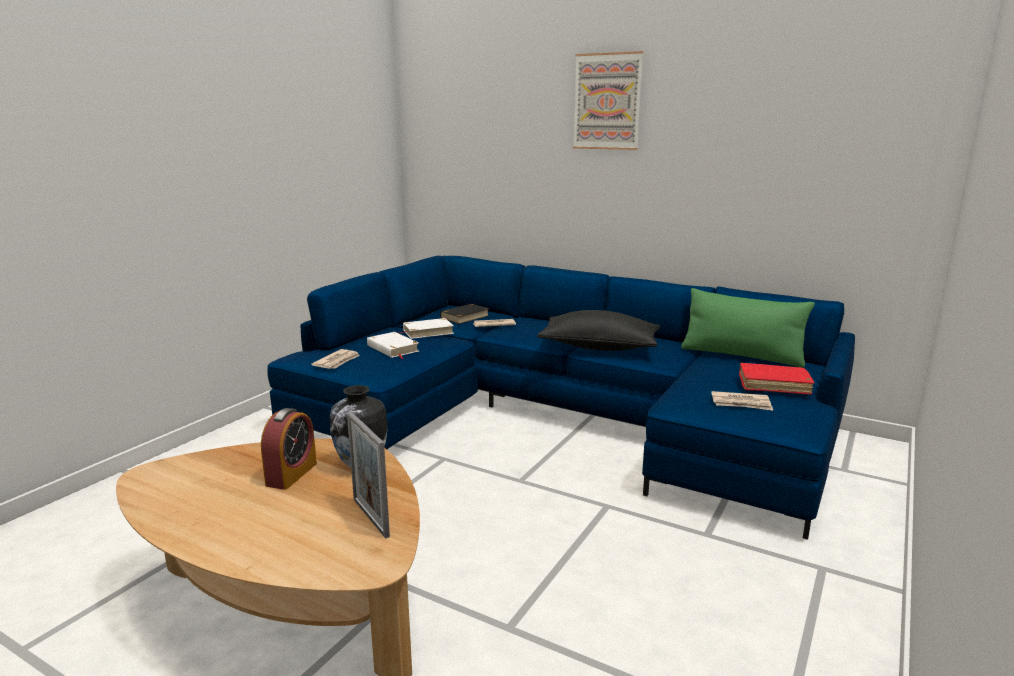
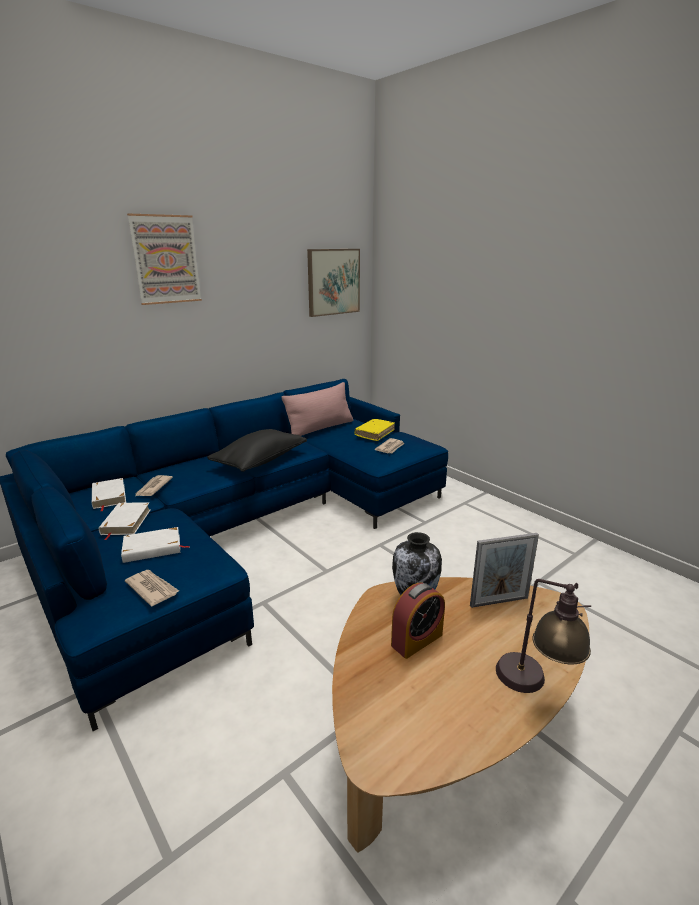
camera: 70 degrees left, 5 degrees up
alarm clock [261,408,317,490] -> alarm clock turned 105 degrees clockwise [391,583,445,659]
black book [440,304,489,324] -> white book [92,478,126,512]
green pillow [681,288,815,367] -> pink pillow [282,382,353,436]
red book [739,363,814,395] -> yellow book [354,419,395,441]
none -> picture [307,249,360,317]
none -> table lamp [496,579,591,693]

